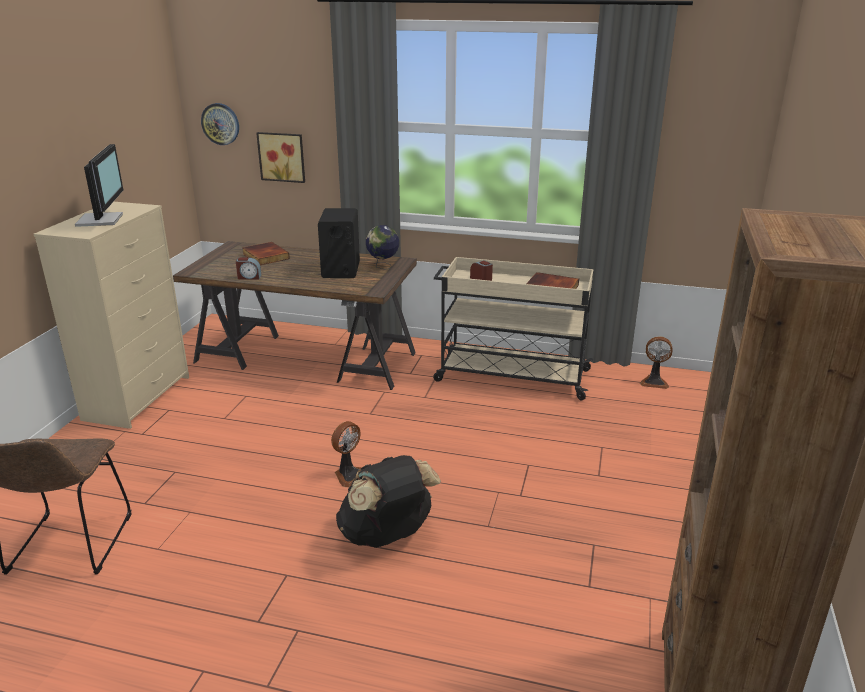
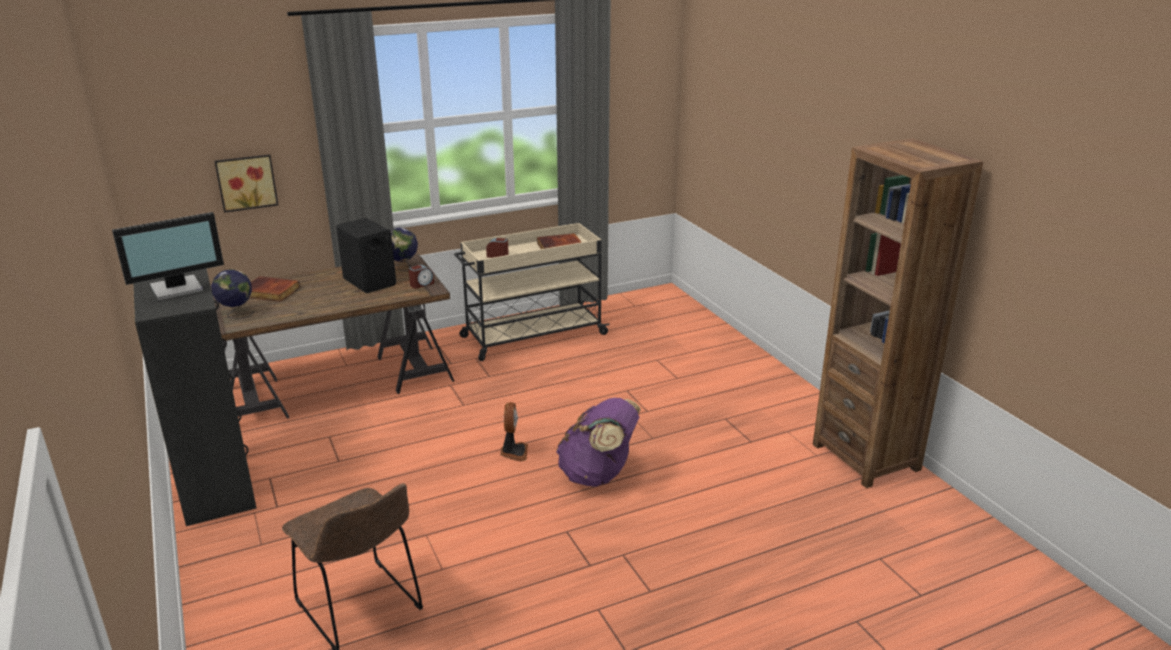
camera: 40 degrees left, 0 degrees up
beige dresser [34,202,189,429] -> black dresser [133,269,256,526]
monitor [75,144,123,227] -> monitor turned 105 degrees clockwise [112,212,224,301]
wall clock [201,103,239,145] -> none
alarm clock [236,258,261,279] -> alarm clock moved to [409,265,434,289]
black backpack [336,455,441,548] -> purple backpack [556,398,641,487]
fan [640,336,673,389] -> none
none -> globe [211,269,253,319]

